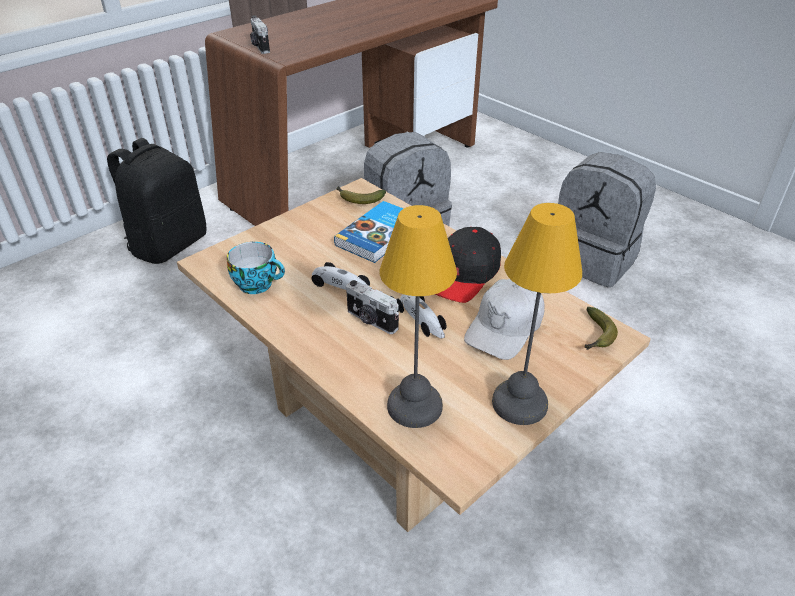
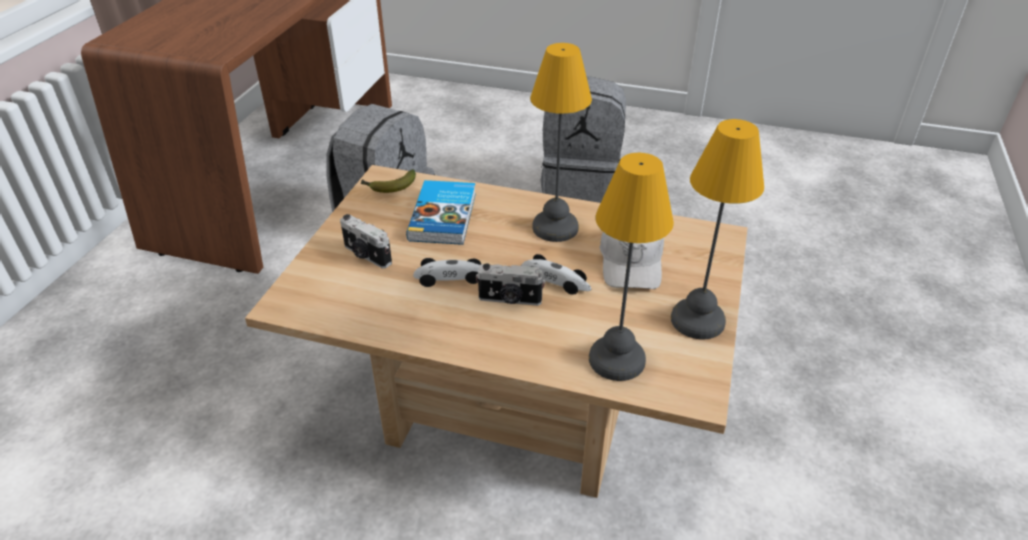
camera: 30 degrees left, 0 degrees up
black backpack [107,138,206,264] -> none
cup [227,242,285,294] -> none
camera [250,15,270,54] -> camera moved to [340,214,392,269]
black cap [435,227,501,303] -> table lamp [530,43,592,242]
banana [585,307,618,350] -> none

